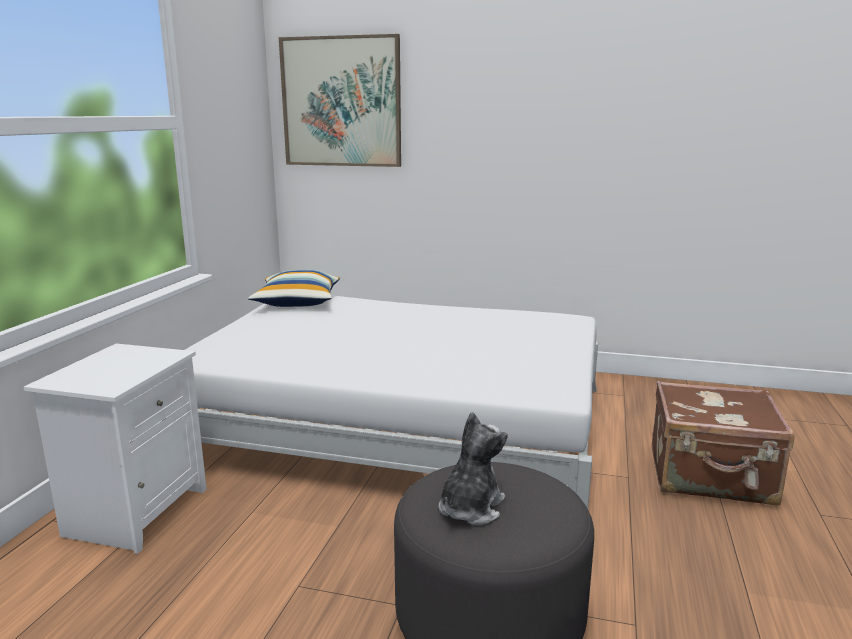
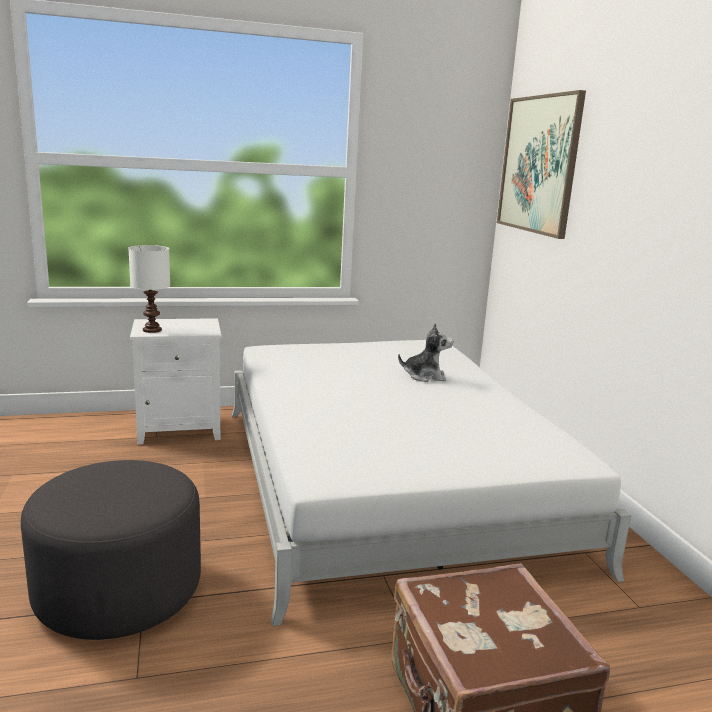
camera: 60 degrees right, 0 degrees up
pillow [248,270,340,307] -> none
plush toy [438,412,508,525] -> plush toy moved to [398,323,453,382]
none -> white table lamp [128,245,170,333]

